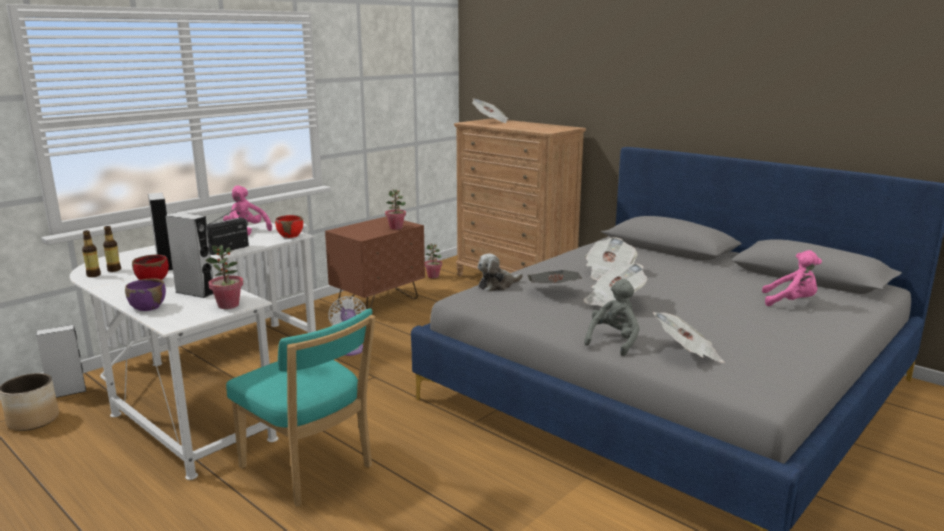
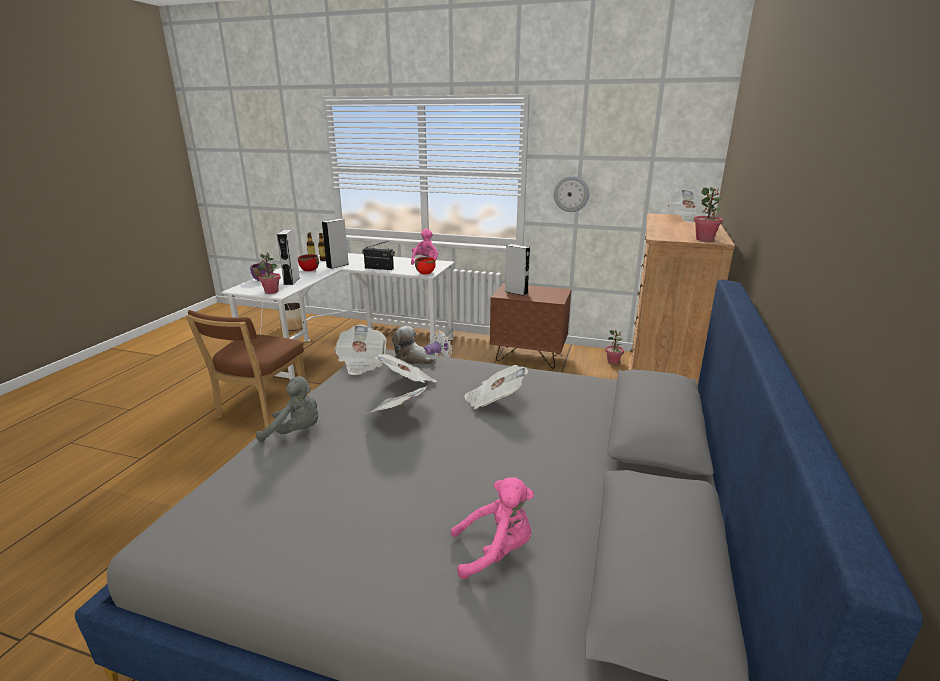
camera: 65 degrees right, 5 degrees up
grey speaker [36,325,86,398] -> grey speaker moved to [505,244,530,296]
turquoise chair [226,308,376,506] -> brown chair [185,310,308,428]
potted plant [385,189,406,230] -> potted plant moved to [693,187,723,241]
newspaper [653,312,725,363] -> newspaper moved to [334,325,387,375]
pink plush toy [762,250,822,306] -> pink plush toy turned 90 degrees counterclockwise [451,477,534,580]
none -> wall clock [554,176,589,212]

